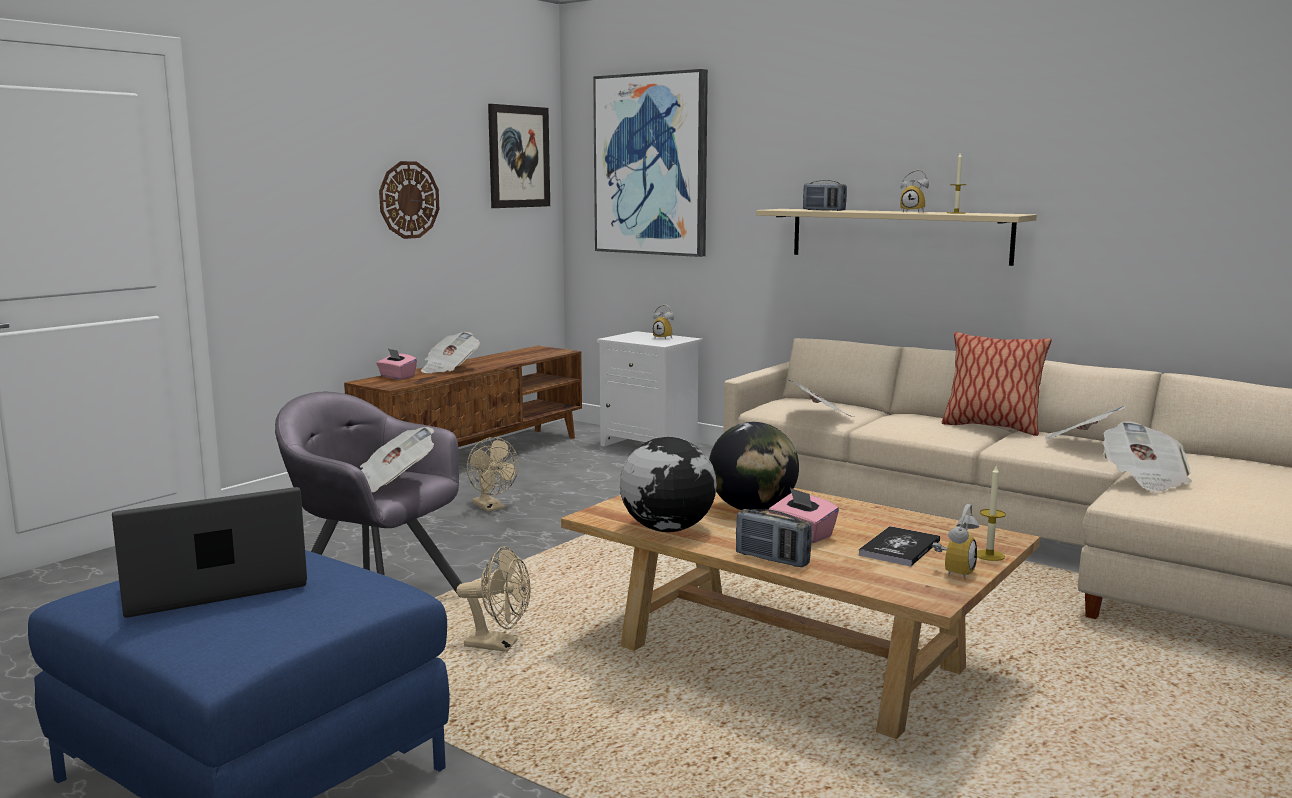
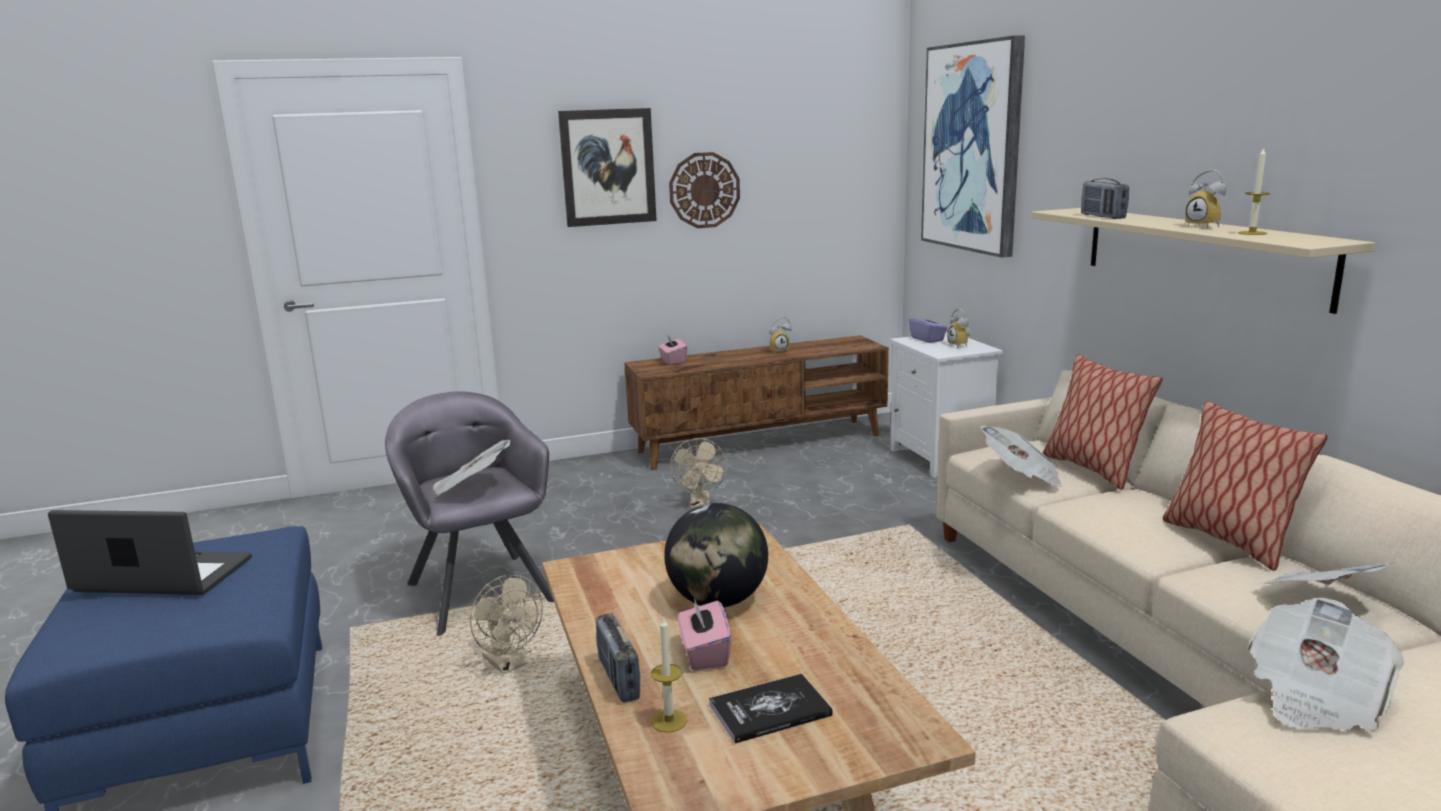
camera: 35 degrees right, 5 degrees up
newspaper [421,332,480,373] -> none
picture [488,104,550,208] -> picture moved to [558,108,657,227]
globe [620,437,717,532] -> none
alarm clock [932,504,979,579] -> alarm clock moved to [769,317,792,354]
candle [977,466,1006,561] -> candle moved to [651,616,687,733]
none -> purple tissue box [909,311,948,343]
none -> pillow [1043,354,1163,489]

